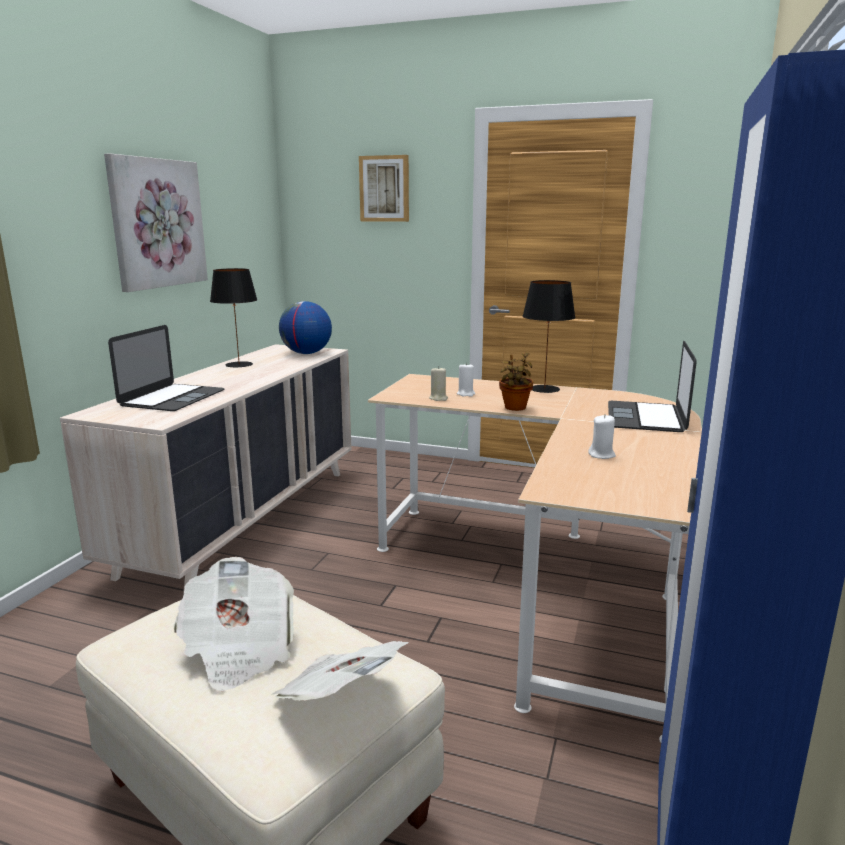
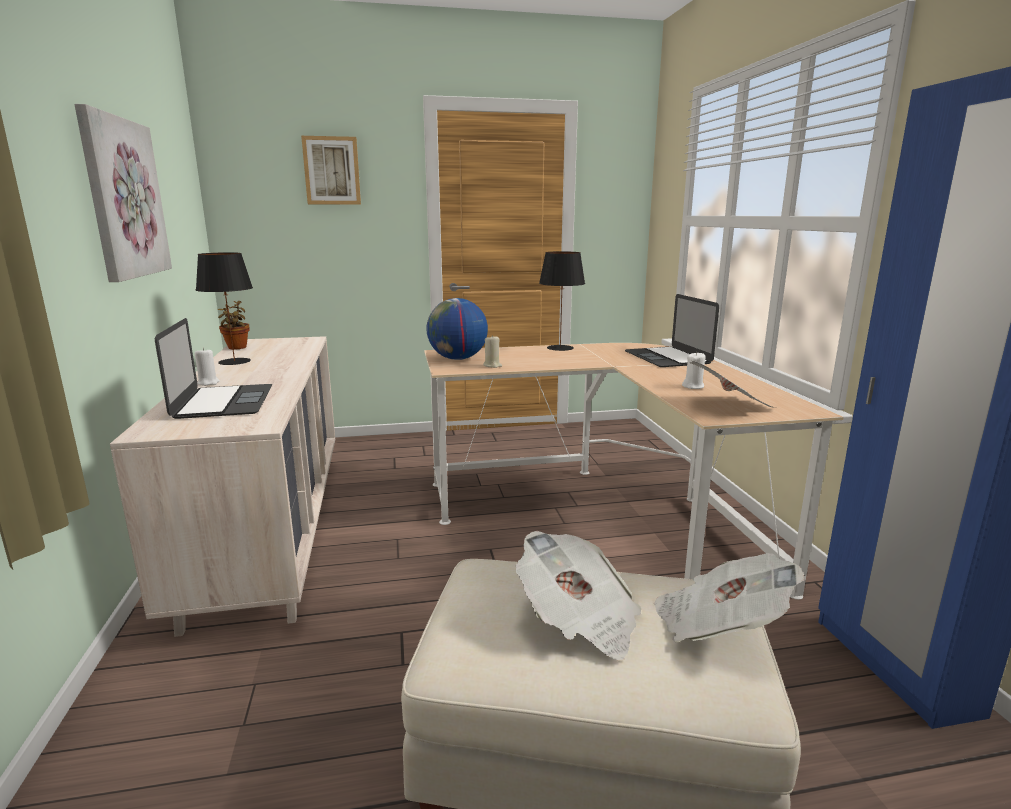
camera: 30 degrees left, 0 degrees up
globe [279,301,332,354] -> globe moved to [426,298,488,360]
white candle [457,362,475,397] -> white candle moved to [195,348,220,386]
potted plant [499,352,533,411] -> potted plant moved to [218,301,250,349]
none -> newspaper [689,361,775,408]

